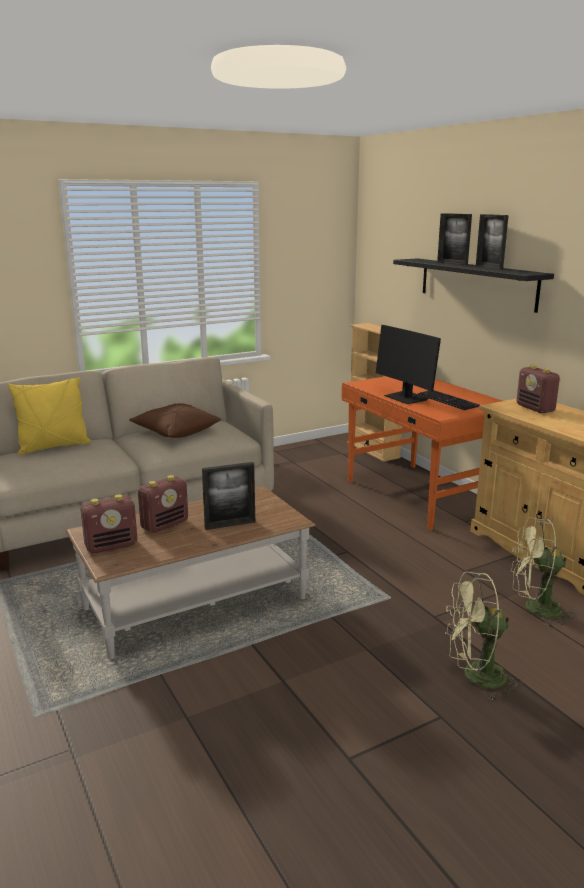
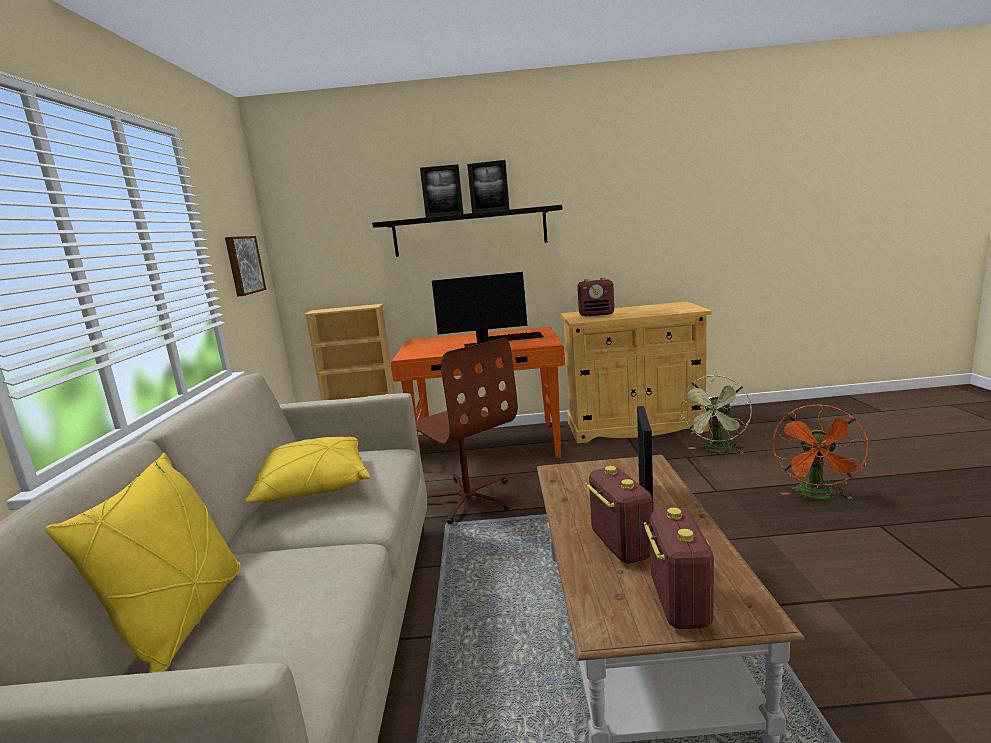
camera: 60 degrees left, 5 degrees down
brown pillow [130,403,221,438] -> yellow pillow [245,437,370,503]
green fan [445,572,522,700] -> orange fan [772,405,868,500]
none -> picture [225,236,266,297]
none -> brown office chair [415,338,518,524]

